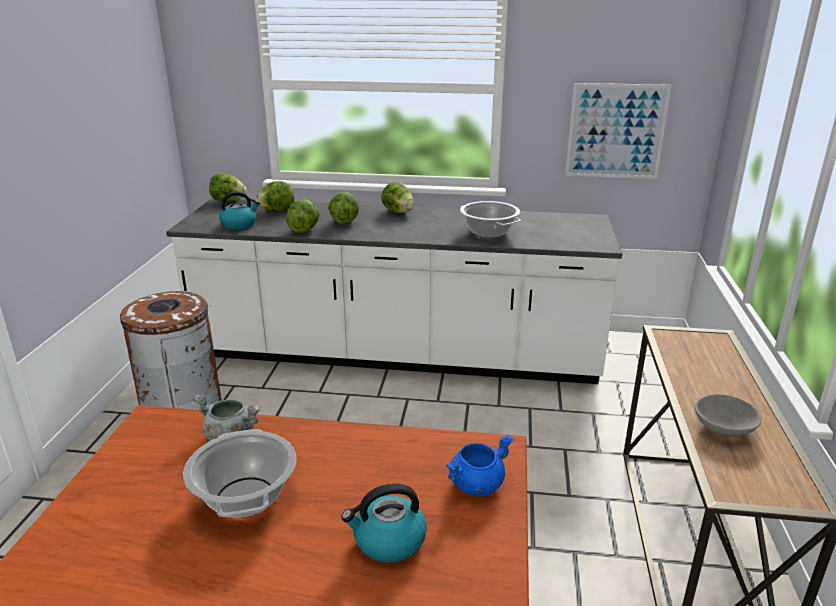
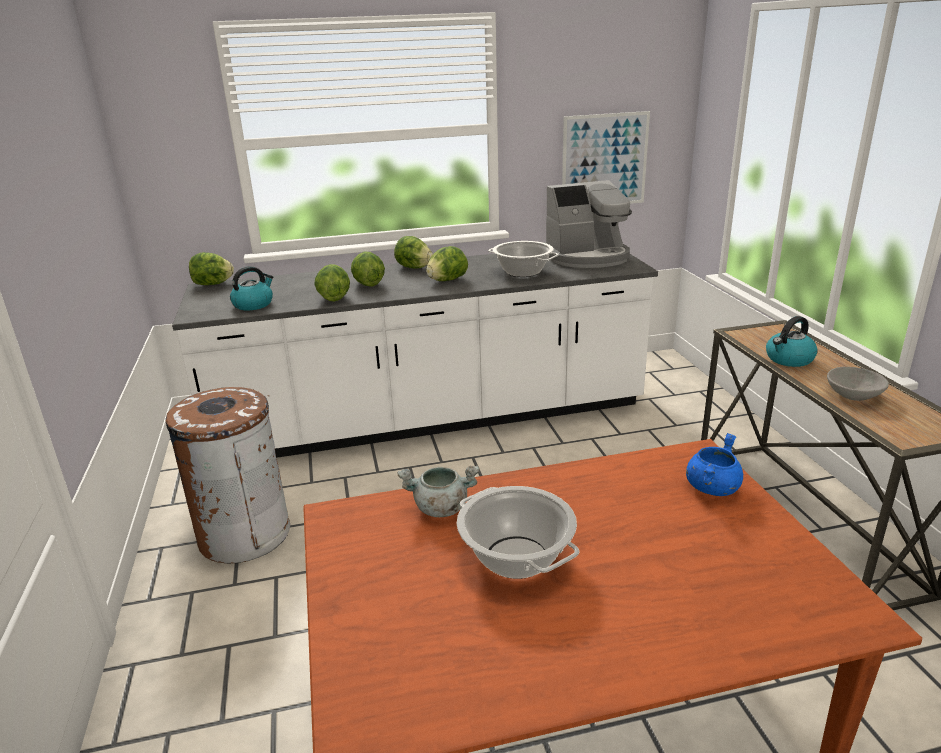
camera: 20 degrees left, 0 degrees up
lettuce [256,181,295,211] -> lettuce moved to [426,246,468,281]
kettle [341,483,427,563] -> kettle moved to [766,316,818,367]
none -> coffee machine [543,180,632,268]

